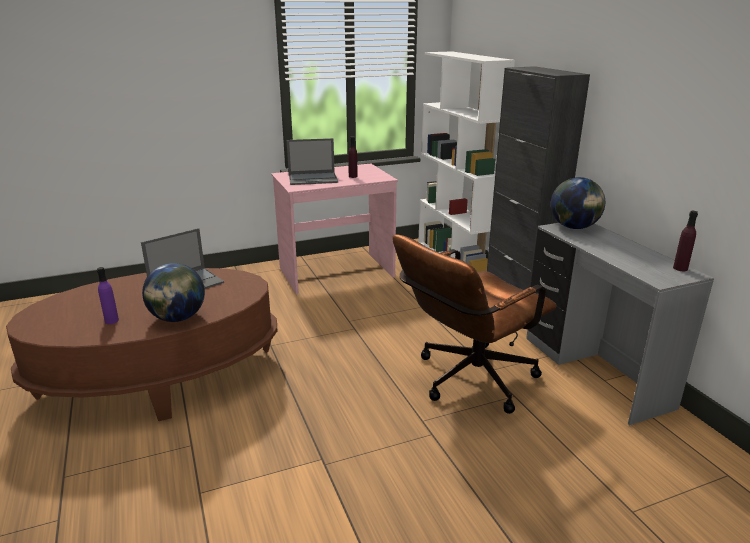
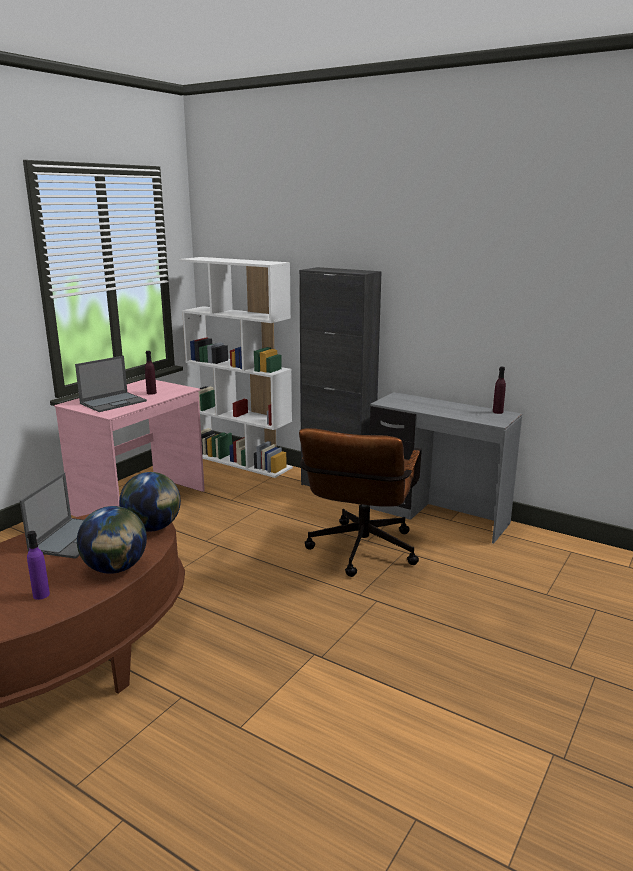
camera: 35 degrees left, 5 degrees down
globe [551,177,605,229] -> globe moved to [119,472,181,532]

